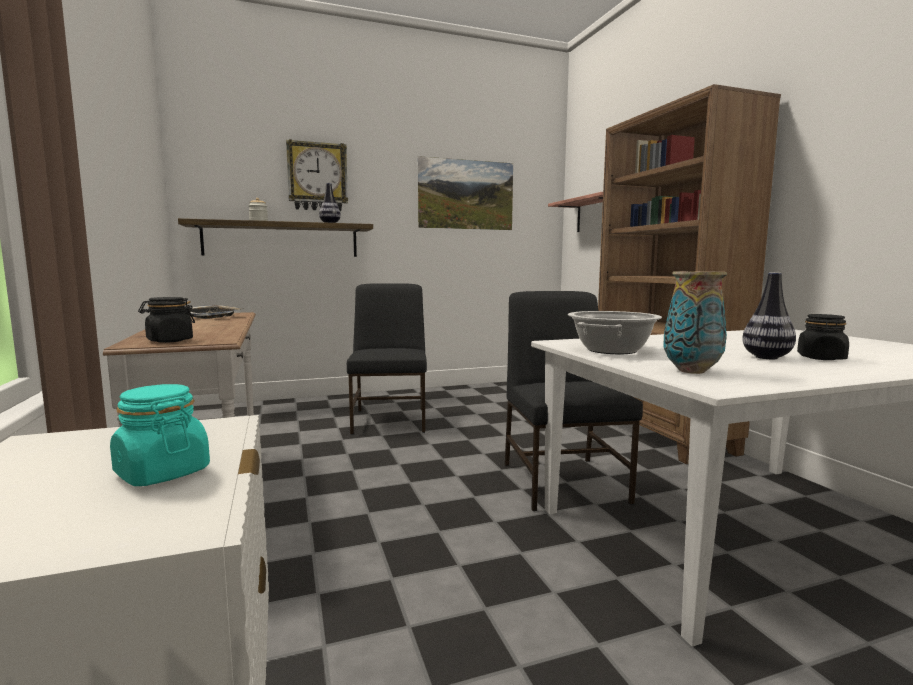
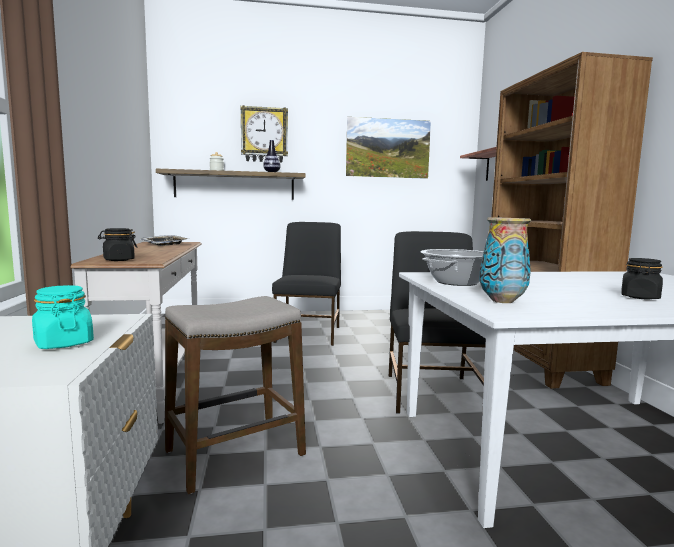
camera: 10 degrees right, 0 degrees up
vase [742,273,796,359] -> none
none -> stool [165,296,306,494]

